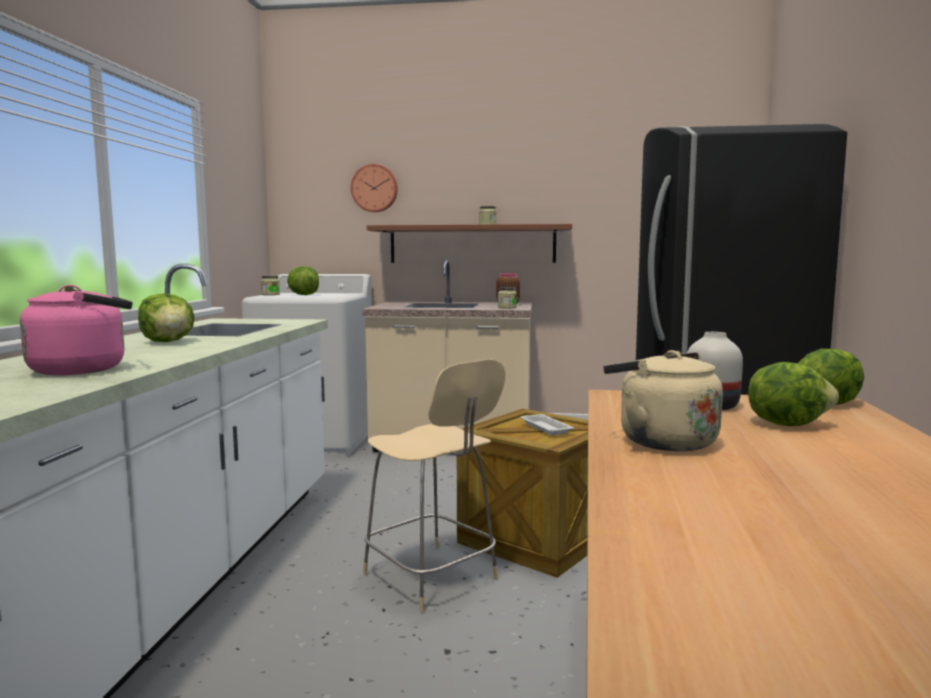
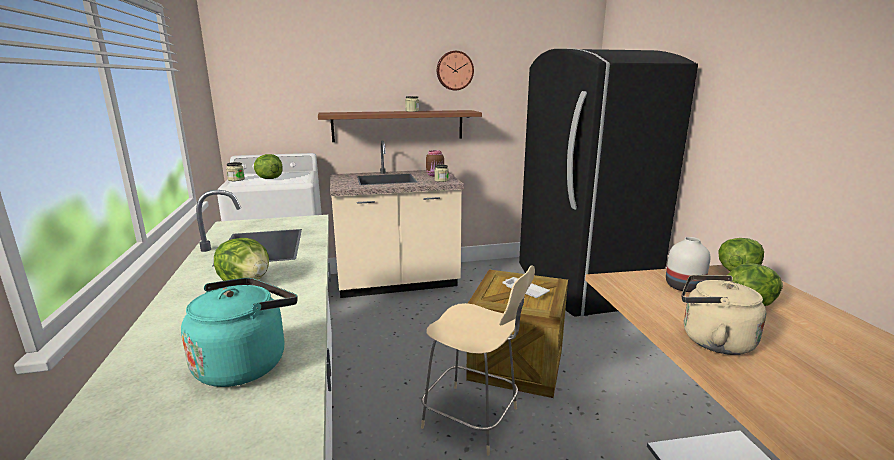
camera: 20 degrees left, 10 degrees up
pink kettle [20,285,133,375] -> turquoise kettle [181,278,298,387]
wall clock [351,164,398,212] -> wall clock moved to [437,51,474,90]

